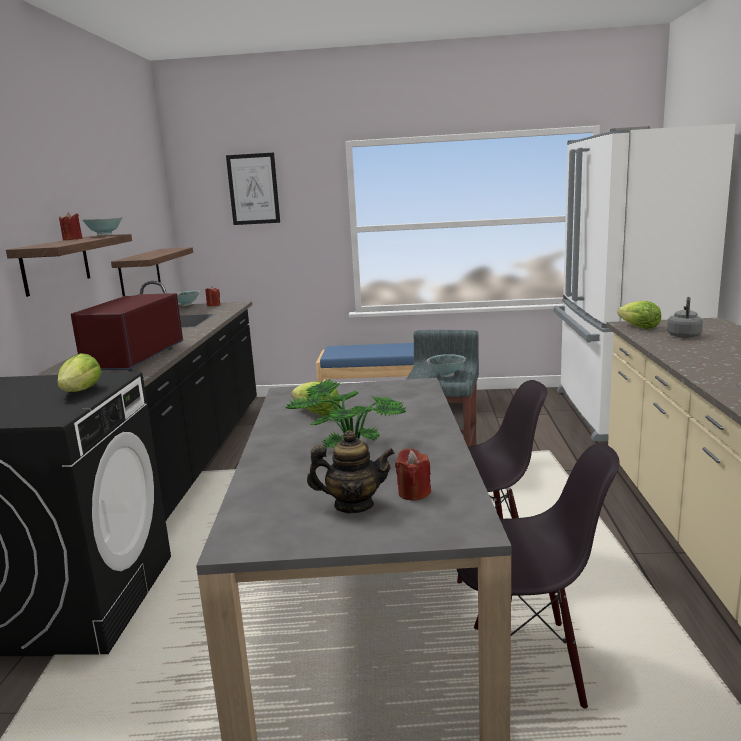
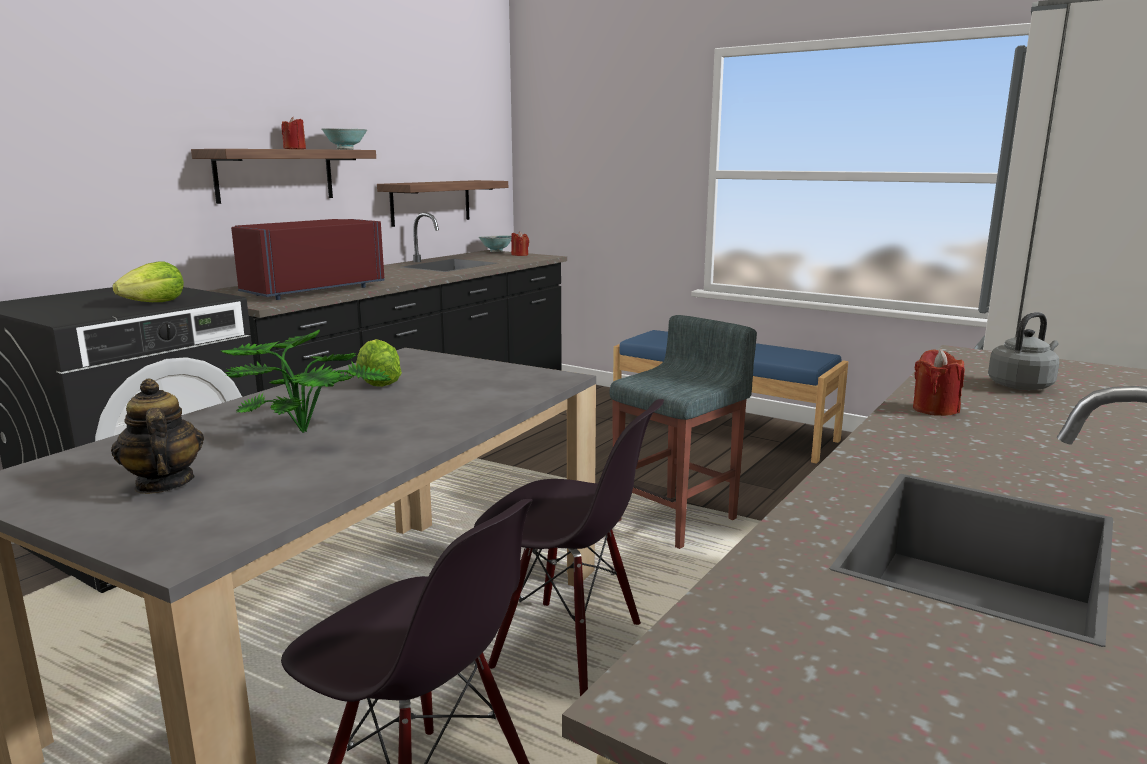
camera: 30 degrees right, 0 degrees up
picture [226,153,280,225] -> none
teapot [307,430,395,513] -> teapot turned 150 degrees counterclockwise [111,378,204,494]
red candle [395,448,431,501] -> red candle moved to [913,349,965,416]
bowl [426,354,466,377] -> none
lettuce [617,301,661,329] -> none

